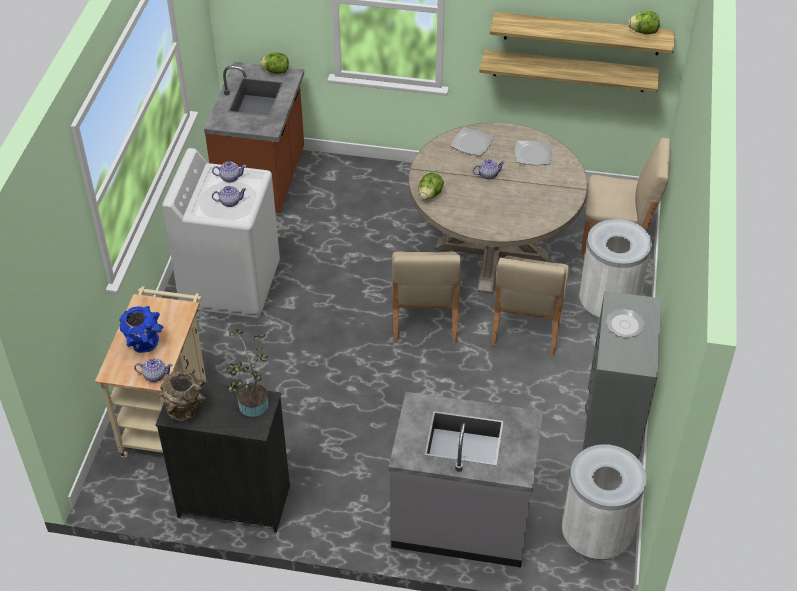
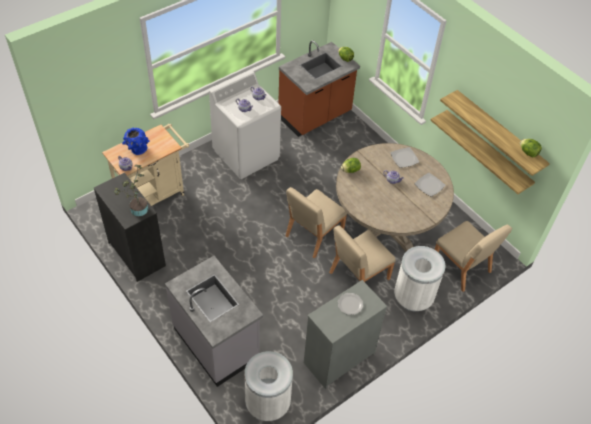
camera: 40 degrees right, 5 degrees up
brown vase [159,366,206,421] -> none

